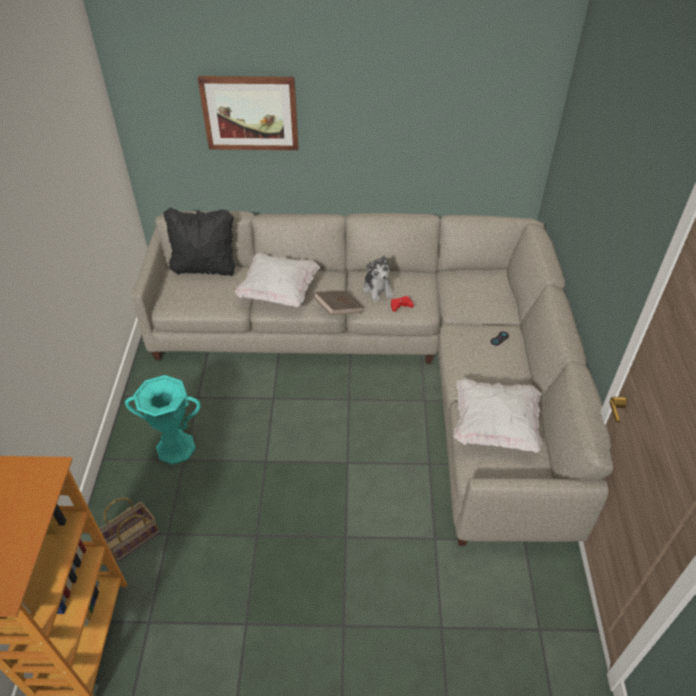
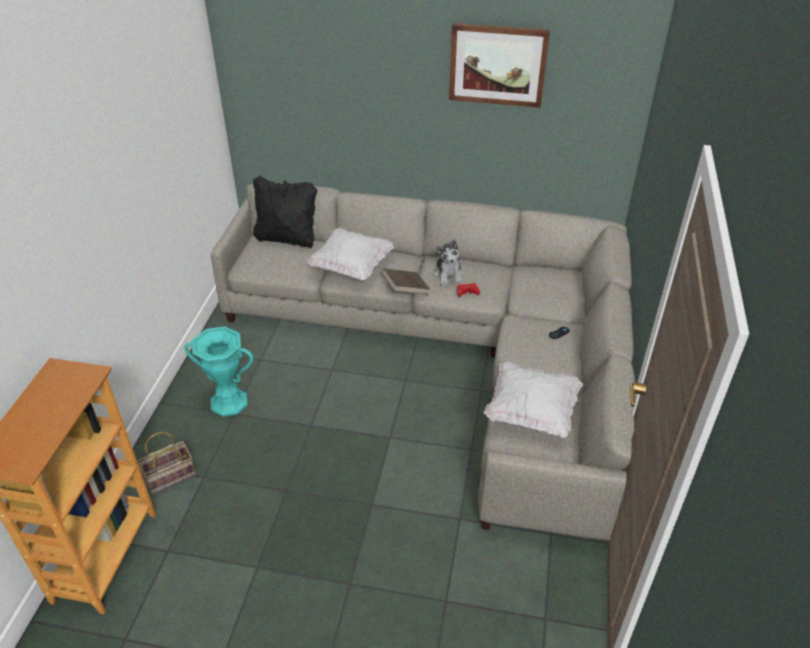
camera: 10 degrees right, 5 degrees down
picture [198,76,298,150] -> picture moved to [449,23,550,108]

